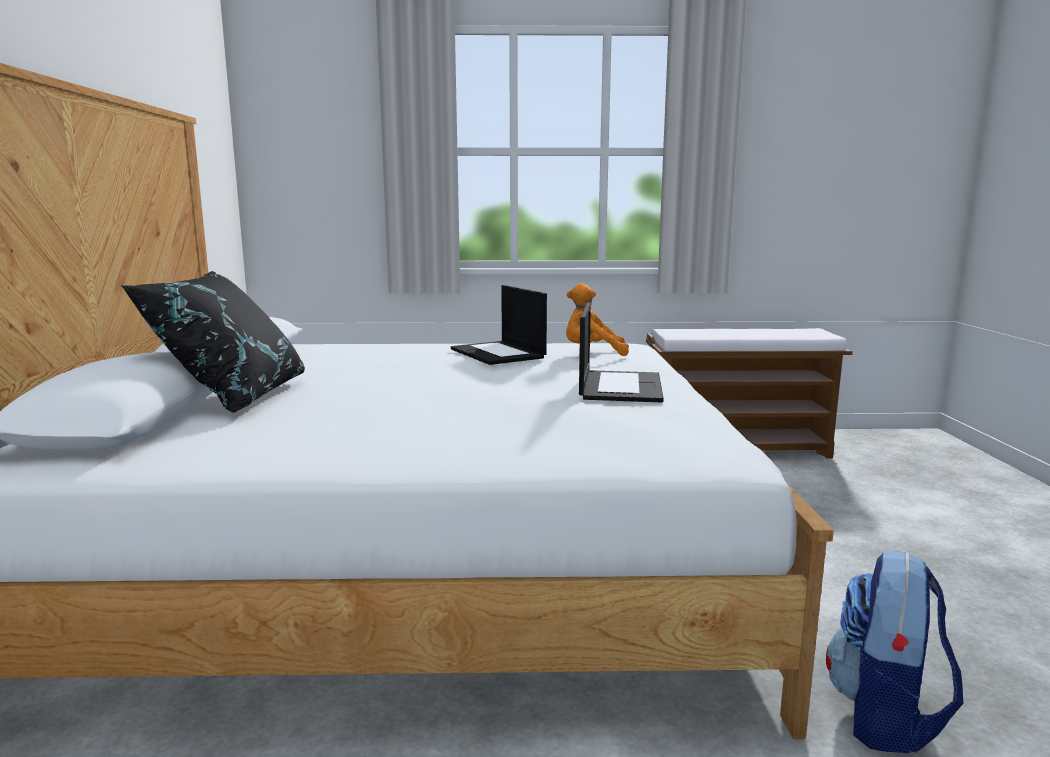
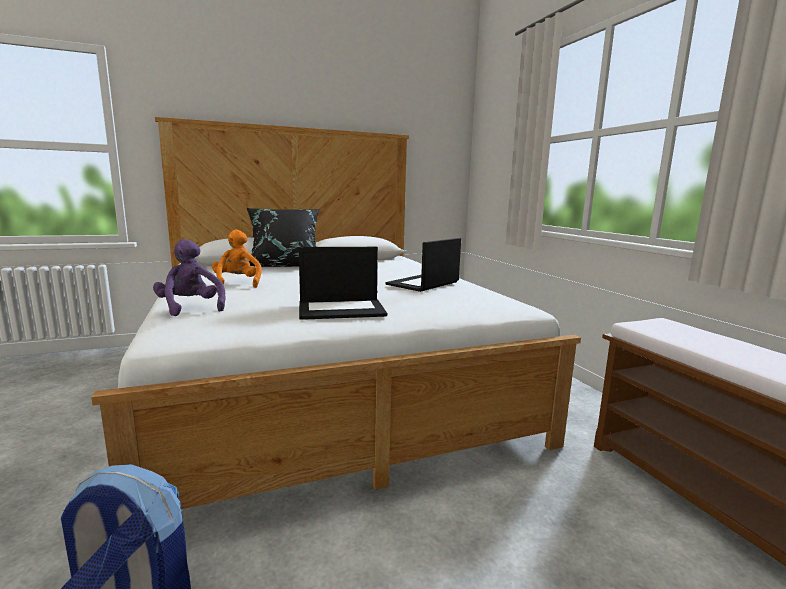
camera: 70 degrees right, 0 degrees up
orange plush toy [566,283,629,356] -> orange plush toy moved to [212,229,262,288]
none -> purple plush toy [153,239,226,316]

